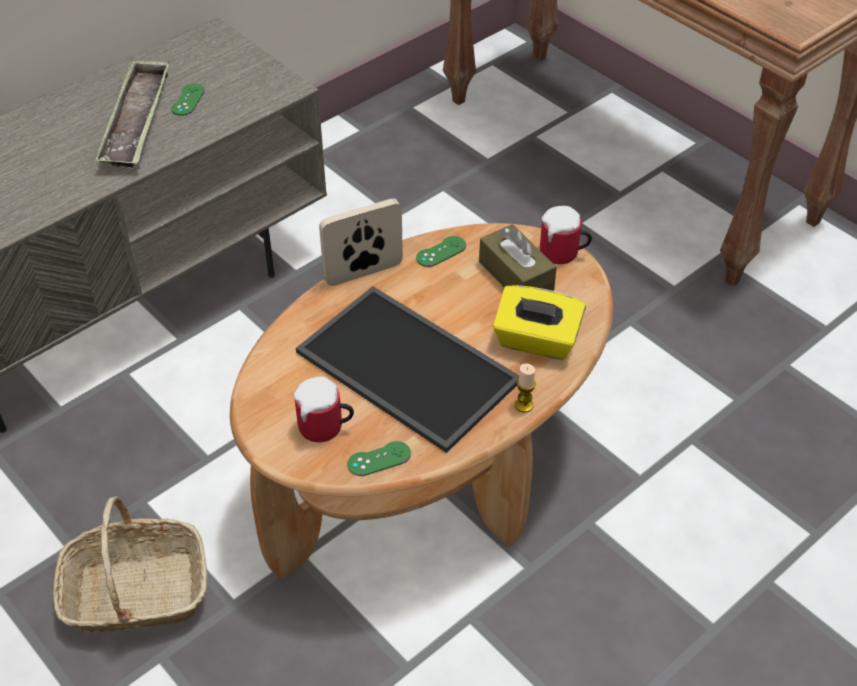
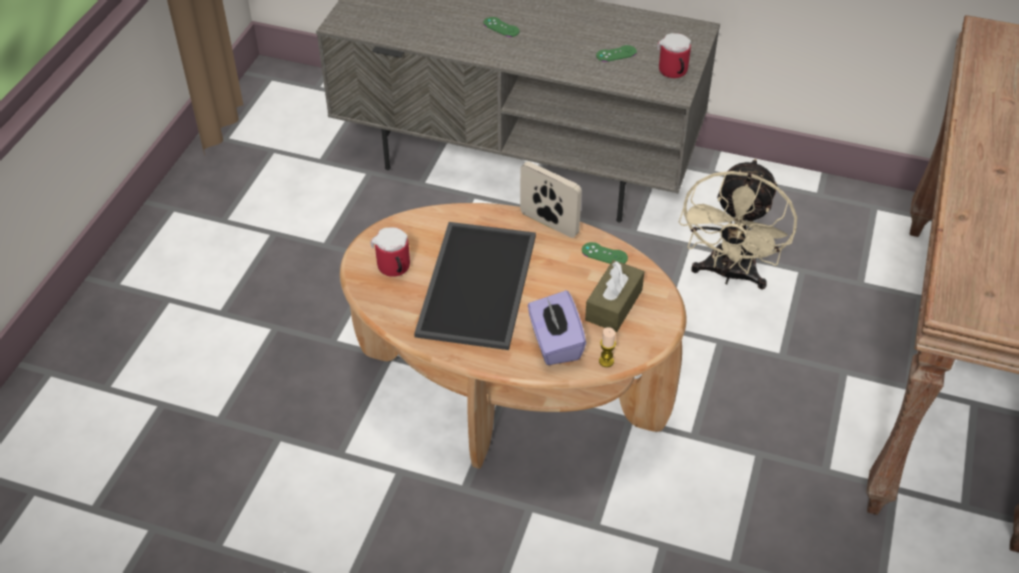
camera: 60 degrees right, 0 degrees up
basket [53,496,207,632] -> none
tray [96,59,169,168] -> none
green game controller [347,441,411,476] -> green game controller moved to [484,17,519,37]
yellow tissue box [493,285,586,360] -> purple tissue box [528,290,586,365]
candle [515,364,536,413] -> candle moved to [599,327,616,367]
mug [540,206,592,264] -> mug moved to [657,33,691,78]
none -> beige fan [679,159,797,289]

